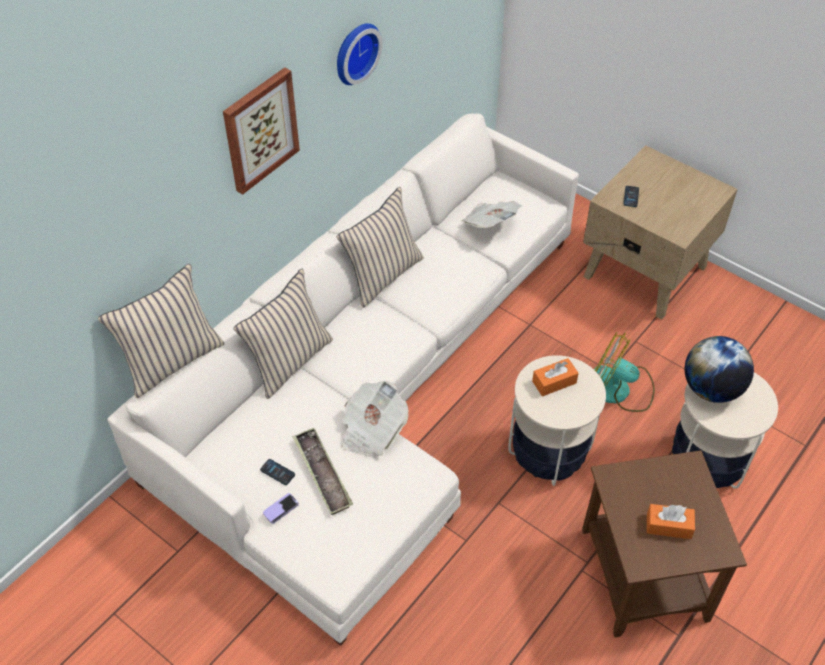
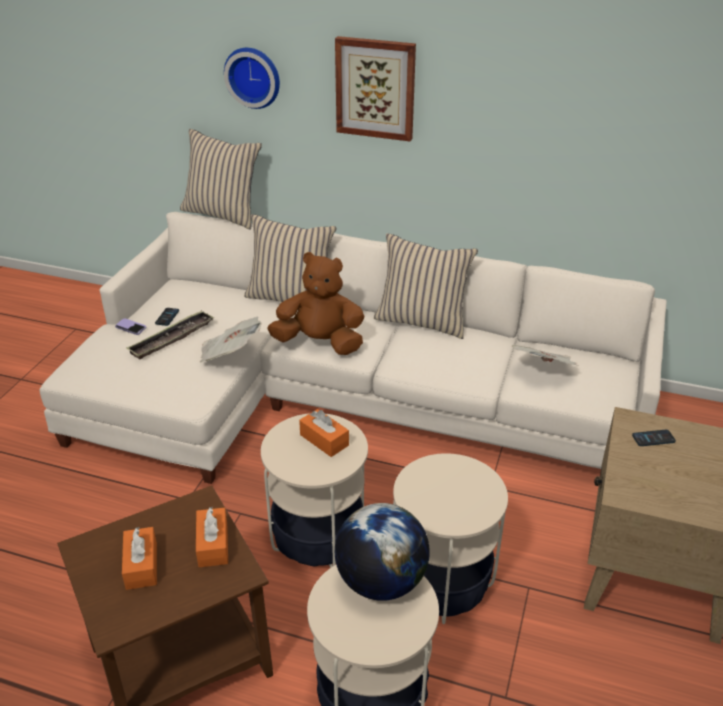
camera: 70 degrees right, 15 degrees down
wall clock [337,23,383,85] -> wall clock moved to [224,48,280,109]
fan [594,332,655,412] -> beige side table [393,453,508,624]
none -> orange tissue box [196,507,228,567]
none -> brown plush toy [267,252,365,355]

